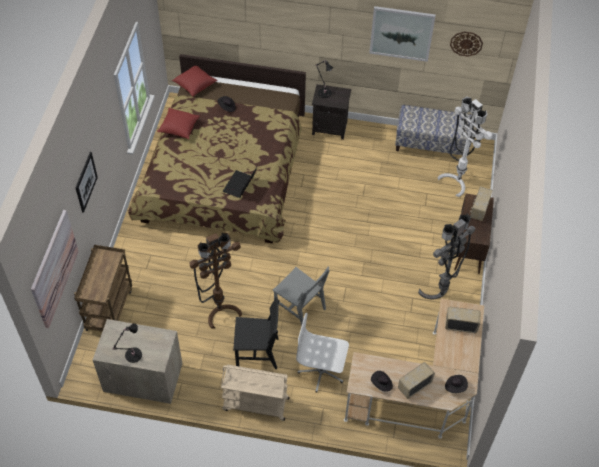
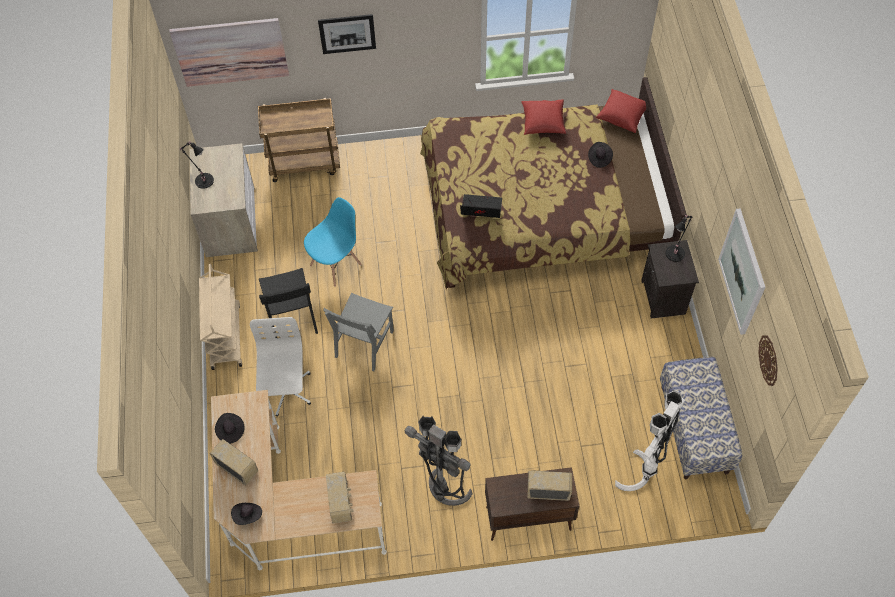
camera: 75 degrees right, 5 degrees up
brown floor lamp [190,233,242,328] -> blue chair [304,197,362,287]

